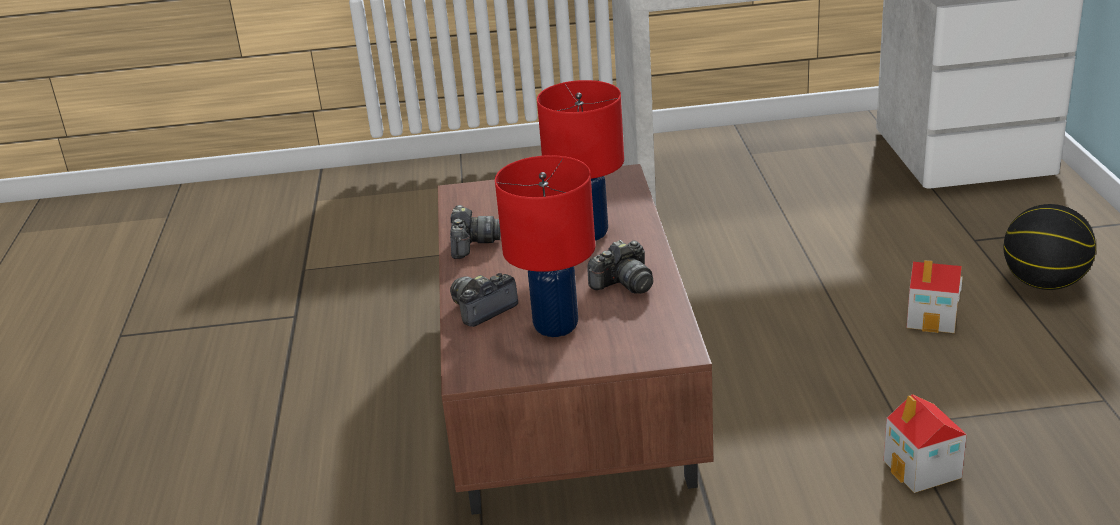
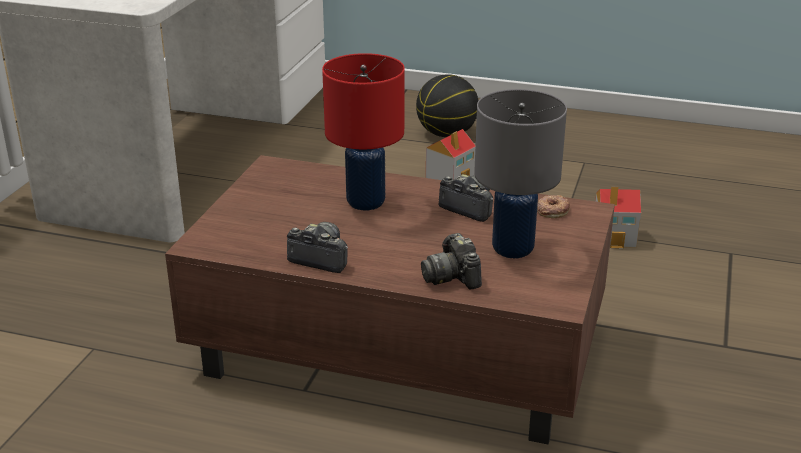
camera: 70 degrees left, 0 degrees up
red table lamp [495,155,595,337] -> grey table lamp [474,89,567,258]
camera [588,240,653,294] -> camera turned 45 degrees counterclockwise [439,174,493,222]
none -> donut [537,195,570,218]

